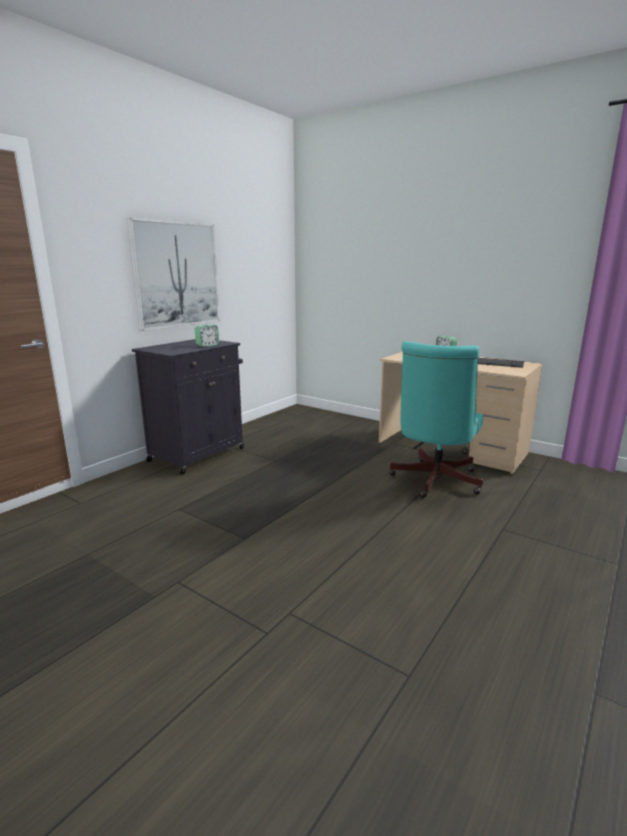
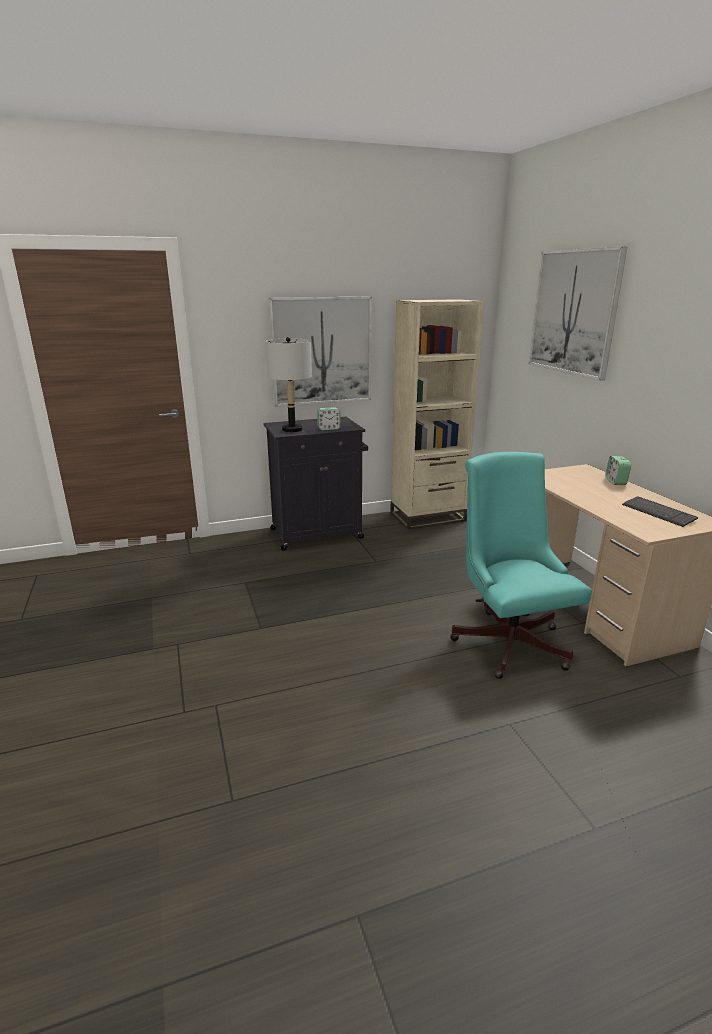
camera: 35 degrees right, 5 degrees up
turquoise office chair [389,341,483,497] -> turquoise office chair turned 105 degrees clockwise [450,452,592,679]
none -> grey table lamp [266,337,312,432]
none -> beige bookcase [390,299,484,530]
none -> picture [528,247,627,380]

